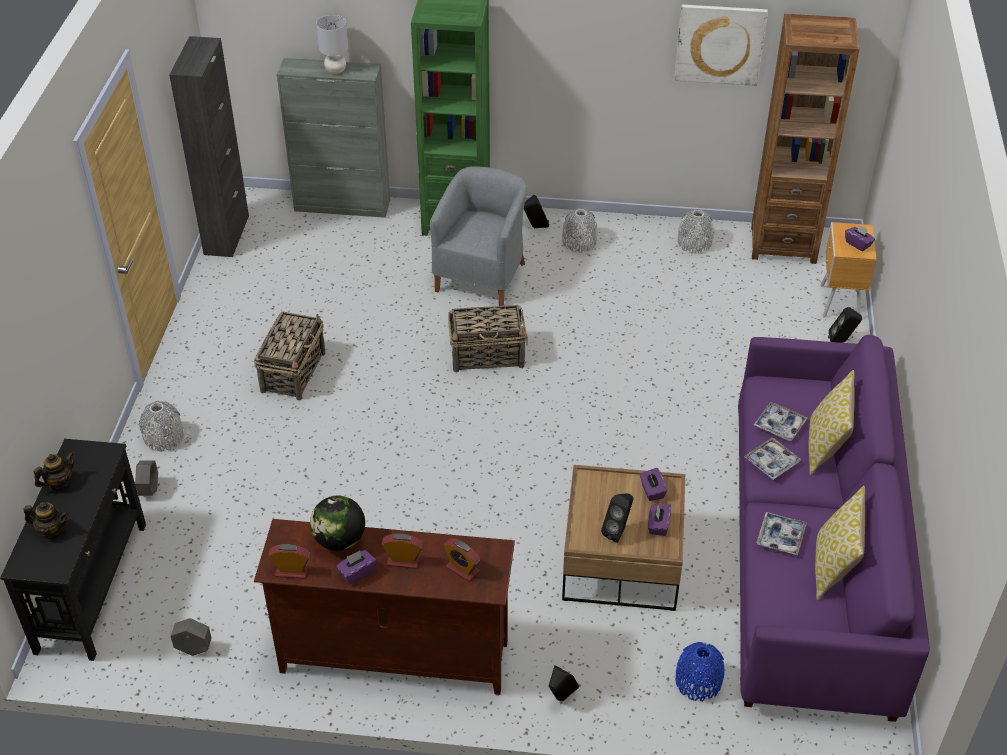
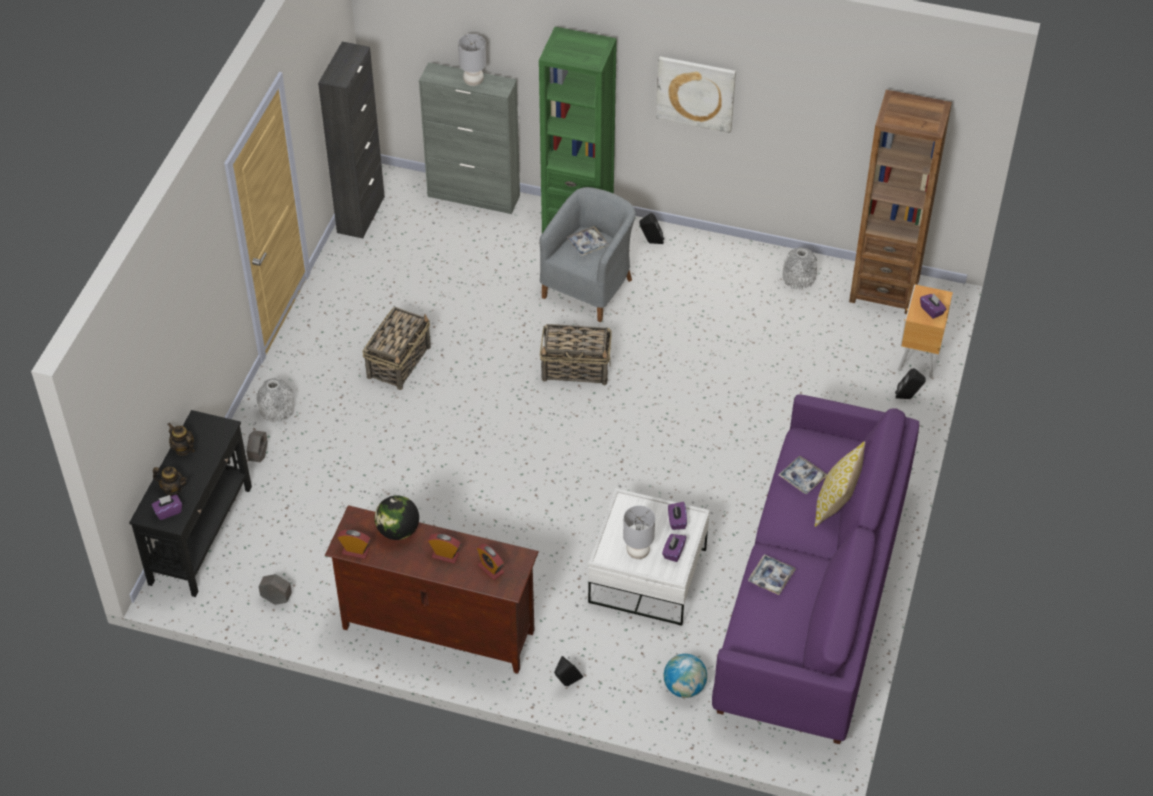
camera: 10 degrees right, 5 degrees up
teapot [34,452,74,491] -> teapot turned 105 degrees counterclockwise [168,423,195,456]
purple tissue box [336,550,376,585] -> purple tissue box moved to [152,495,182,520]
grey vase [562,208,597,253] -> none
brown coffee table [562,465,685,611] -> white coffee table [588,488,710,625]
black speaker [601,493,633,543] -> grey table lamp [623,505,655,559]
picture [674,5,768,86] -> picture moved to [656,57,736,133]
blue vase [676,642,724,701] -> globe [664,654,707,698]
tray [744,437,801,480] -> tray moved to [566,226,609,256]
pillow [815,486,865,600] -> none

